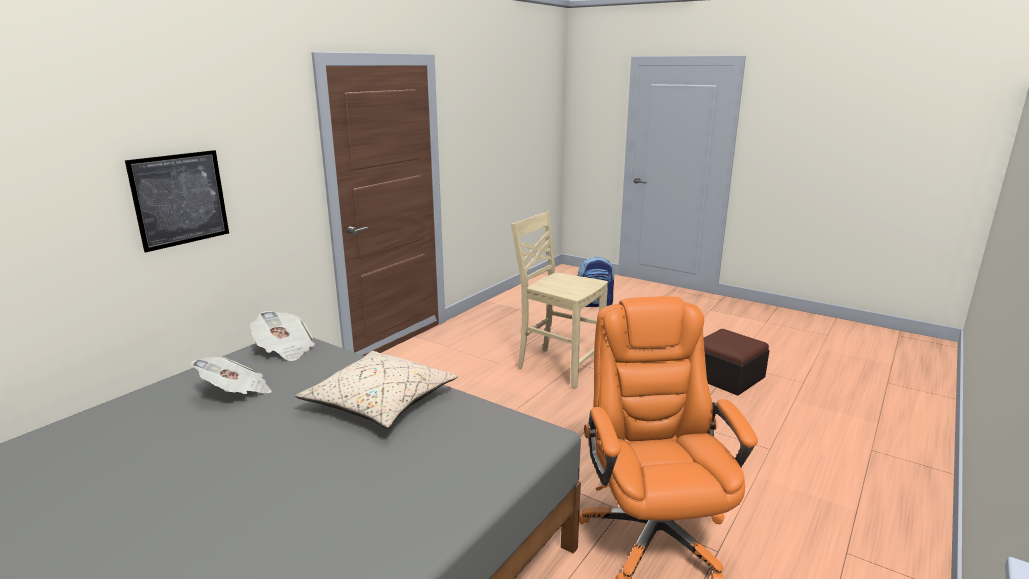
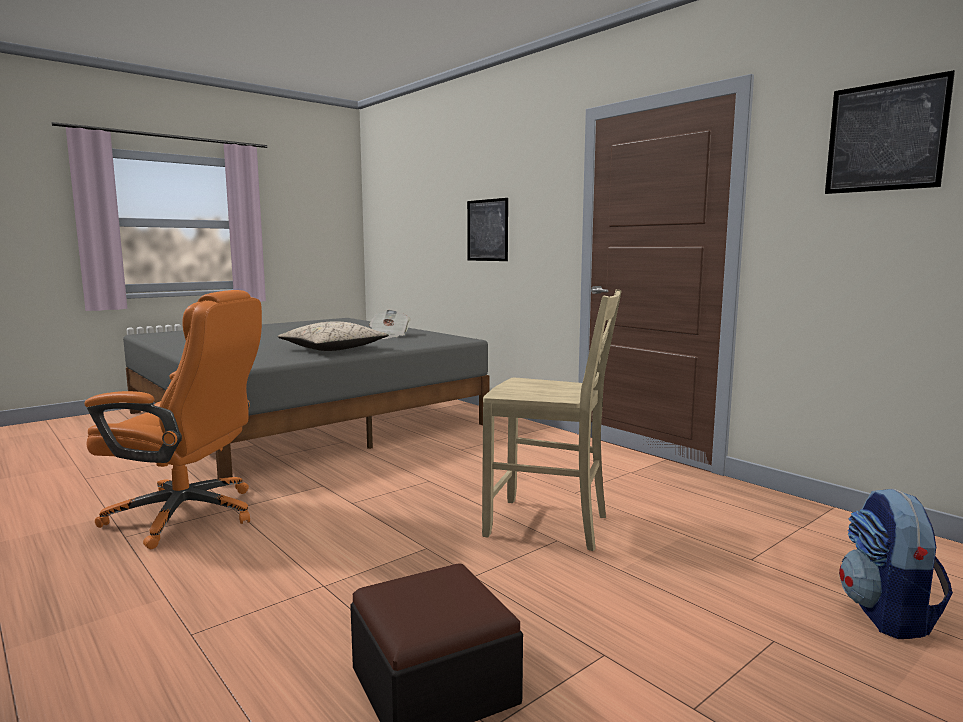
camera: 105 degrees right, 10 degrees down
newspaper [250,311,315,361] -> none
beige chair [511,211,608,389] -> beige chair turned 60 degrees clockwise [482,289,622,551]
none -> picture [825,70,955,194]

